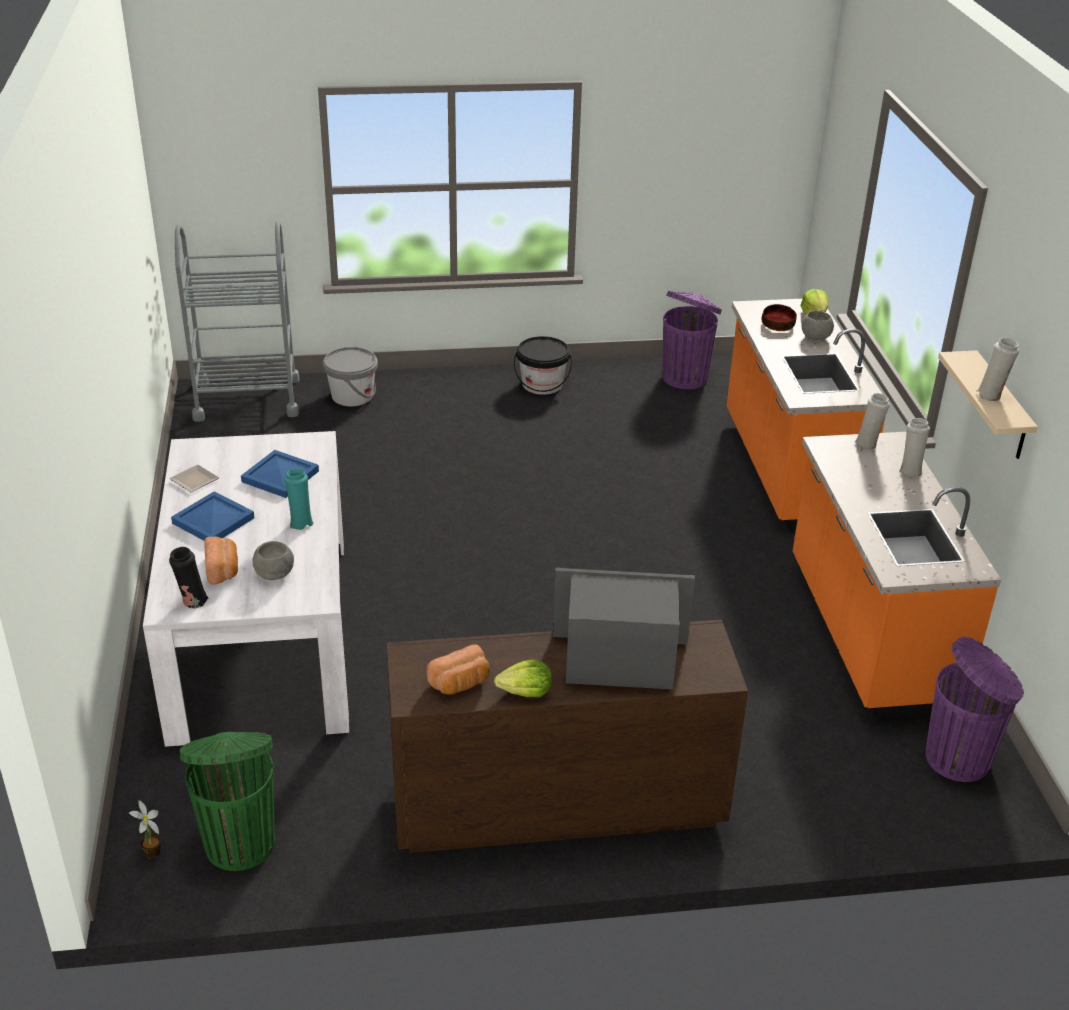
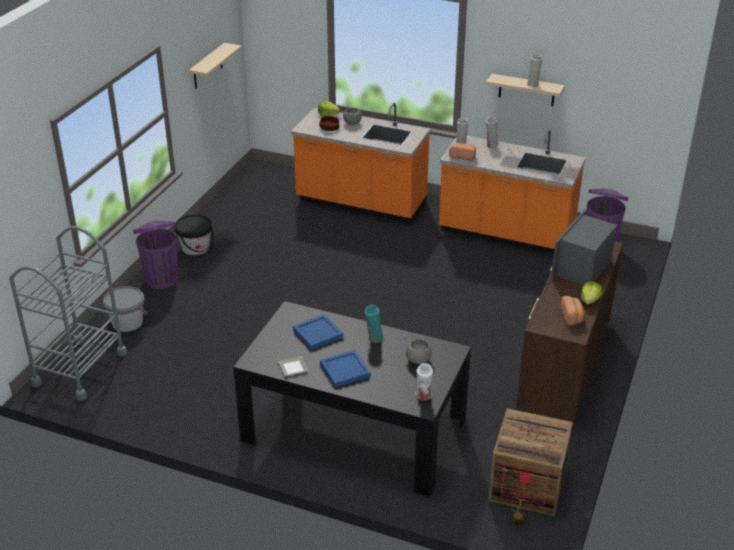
camera: 60 degrees left, 0 degrees up
white dining table [143,431,349,747] -> black dining table [233,301,471,497]
black vase [169,547,209,609] -> white vase [415,363,433,400]
green trash can [180,732,275,871] -> crate [488,408,573,516]
bread [204,537,238,585] -> bread moved to [449,143,476,160]
purple trash can [663,291,722,389] -> purple trash can moved to [133,221,178,289]
none -> beige shelf [189,43,242,89]

